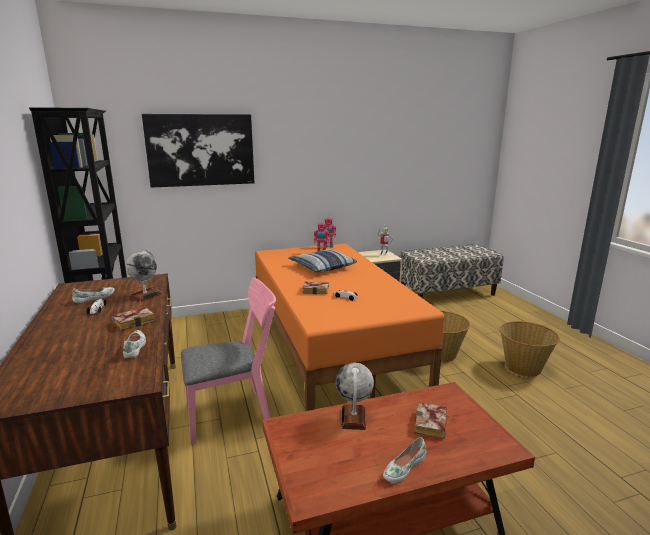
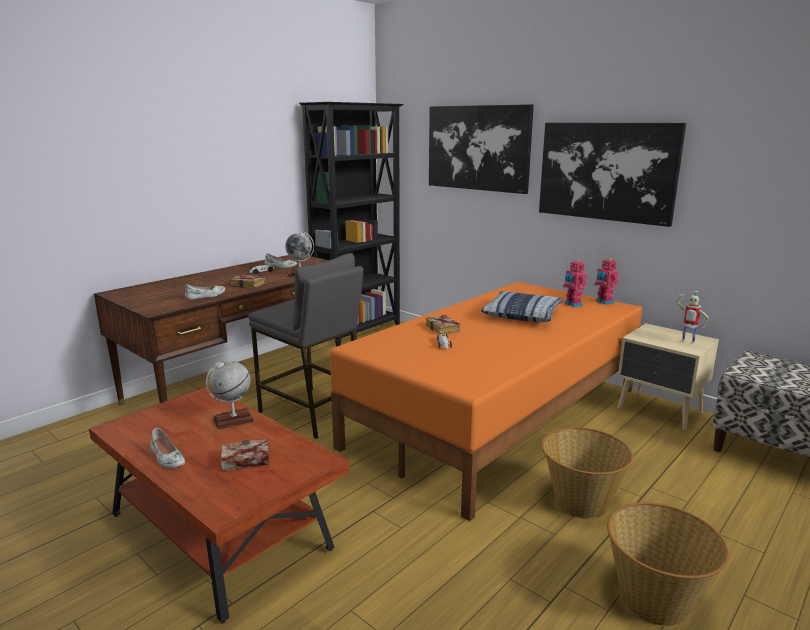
camera: 60 degrees right, 0 degrees up
pink chair [181,278,276,444] -> grey stool [248,253,364,439]
white shoe [383,437,426,483] -> white shoe turned 150 degrees counterclockwise [151,428,185,468]
none -> picture [539,123,686,227]

